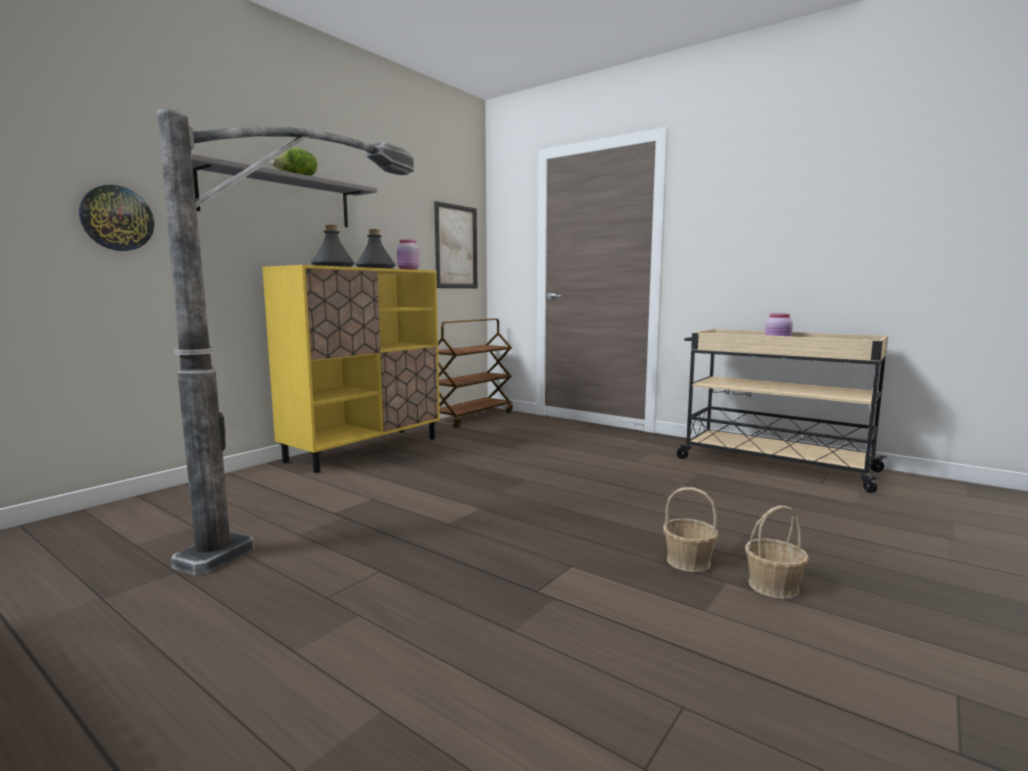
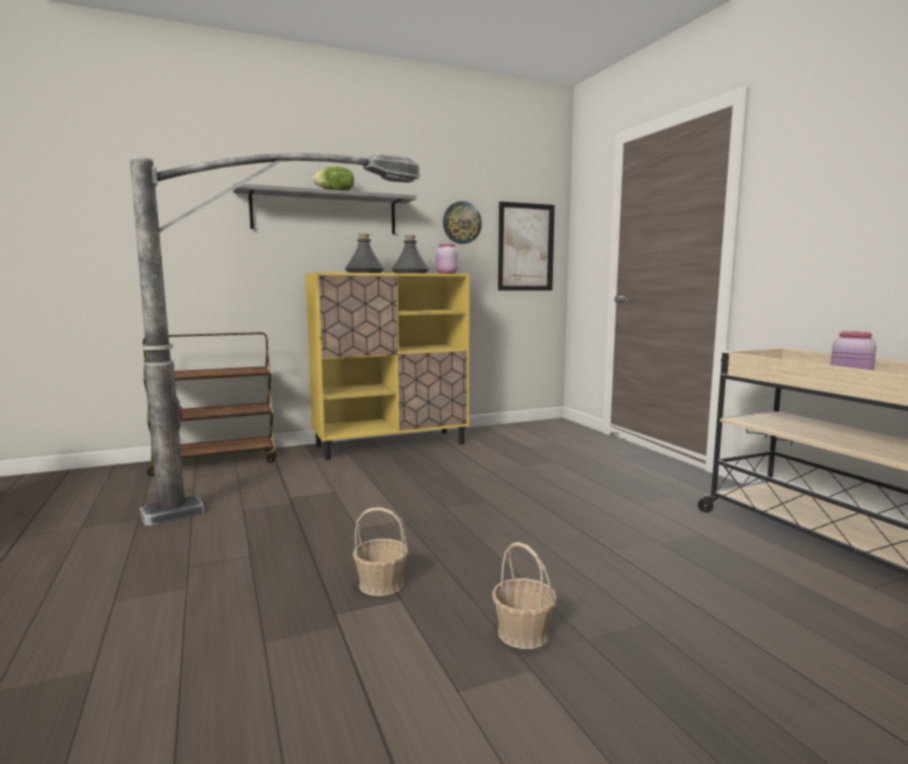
camera: 30 degrees right, 0 degrees up
wall clock [79,185,154,251] -> wall clock moved to [443,201,482,244]
brown cart [438,318,513,428] -> brown cart moved to [143,332,277,476]
basket [745,506,809,599] -> basket moved to [353,507,409,596]

